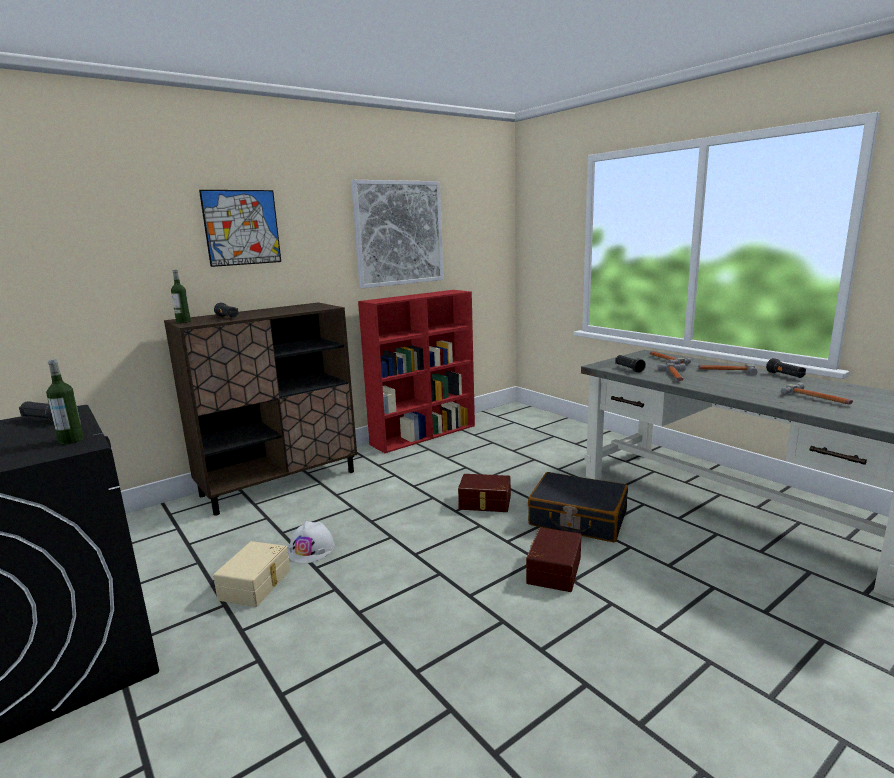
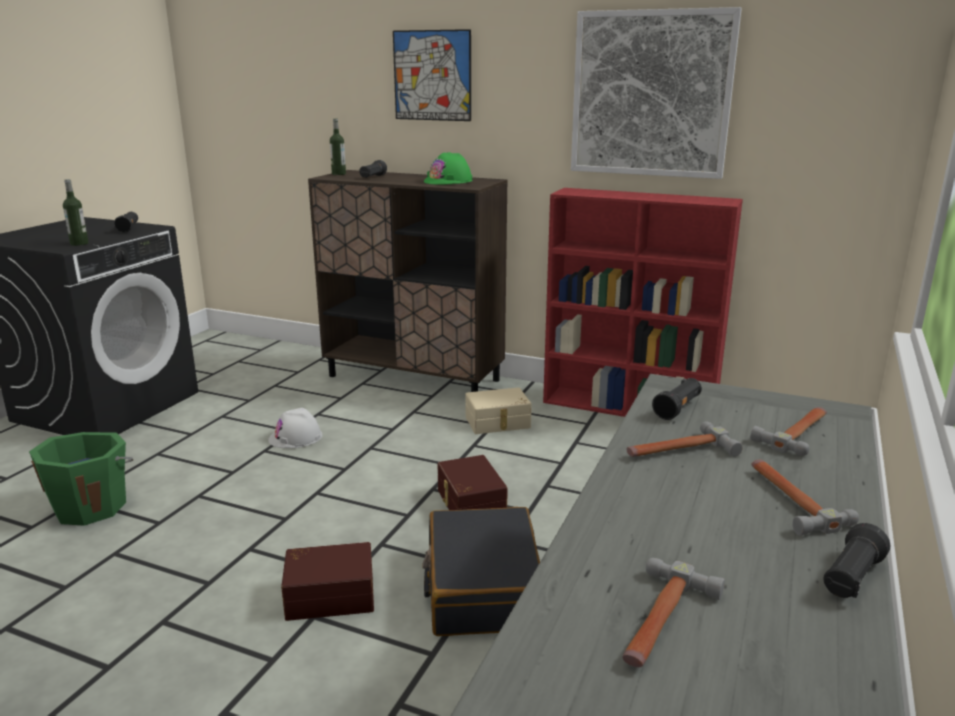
camera: 60 degrees right, 5 degrees up
beige storage box [213,541,290,607] -> beige storage box moved to [465,387,532,434]
none -> green bucket [29,432,133,526]
none -> green hard hat [424,152,473,184]

